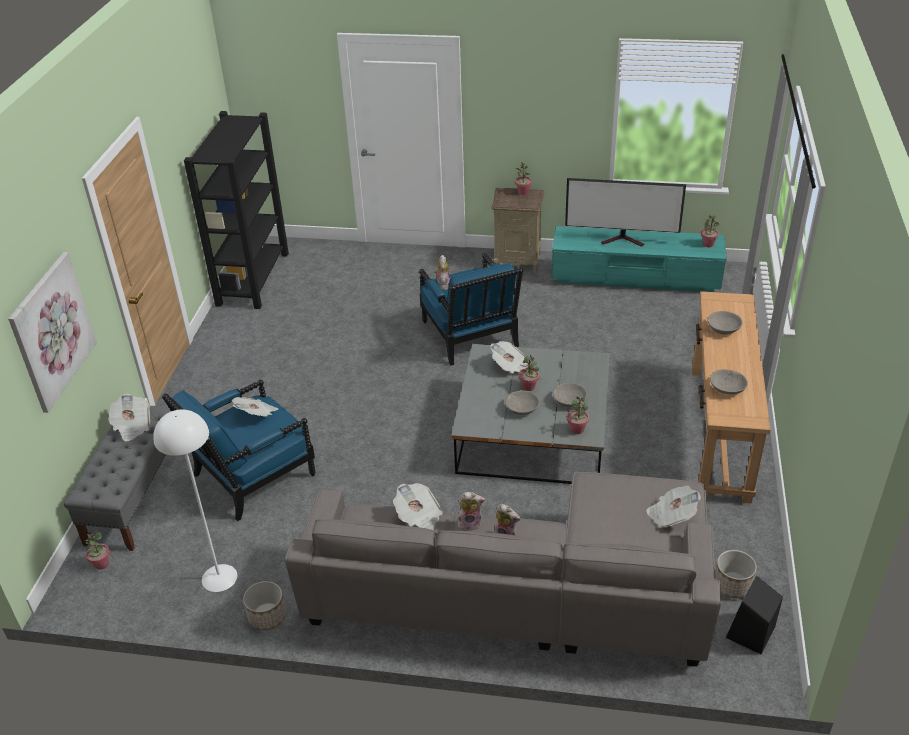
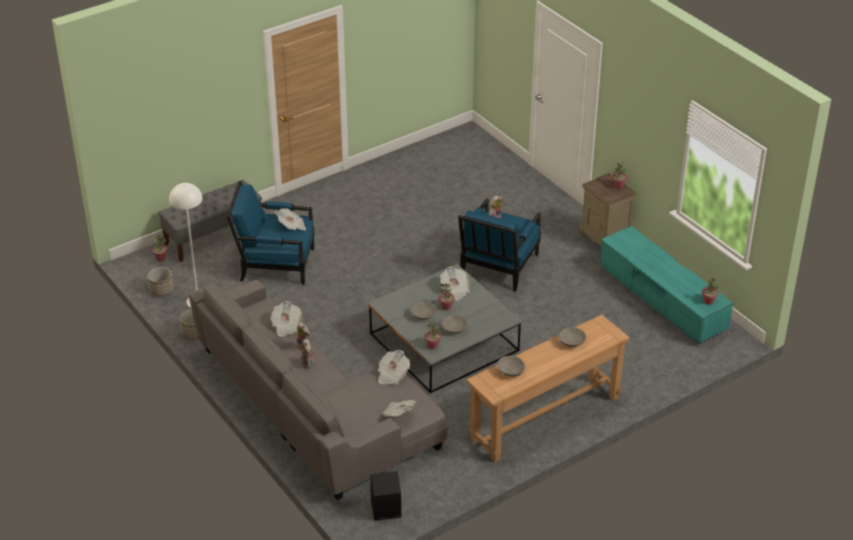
camera: 45 degrees right, 0 degrees up
picture [8,252,97,413] -> none
newspaper [108,394,150,441] -> newspaper moved to [378,350,410,385]
black bookcase [184,111,289,309] -> none
television [565,178,686,247] -> none
planter [715,550,757,598] -> planter moved to [147,267,173,297]

